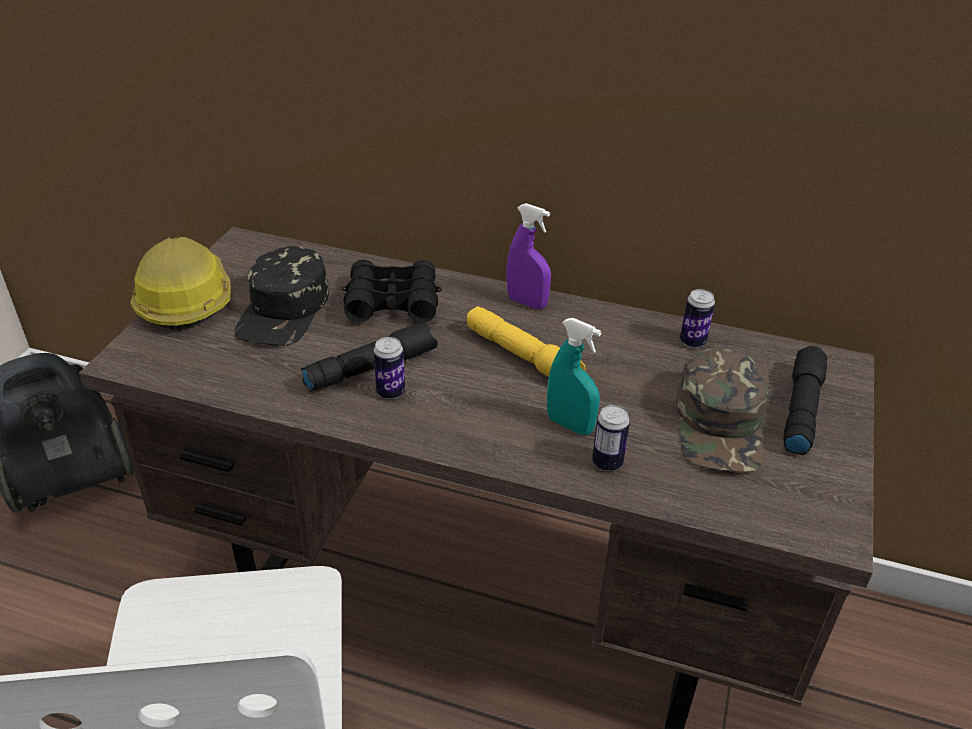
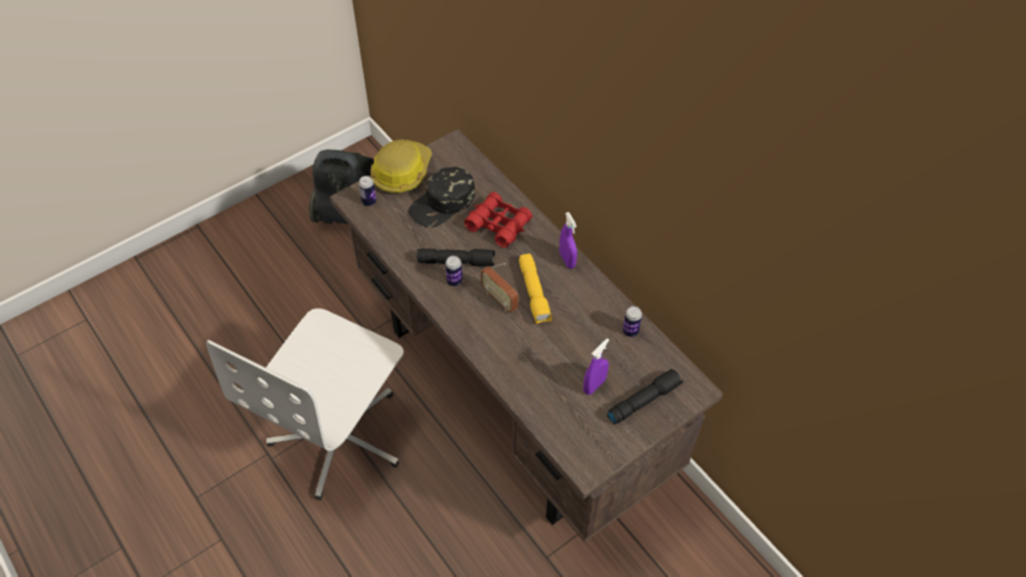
camera: 35 degrees right, 15 degrees up
black binoculars [342,260,442,323] -> red binoculars [464,192,532,248]
turquoise spray bottle [547,318,602,435] -> none
can [592,405,630,471] -> can moved to [358,176,376,206]
green cap [676,349,769,472] -> purple spray bottle [583,338,609,395]
none -> radio [481,263,518,313]

